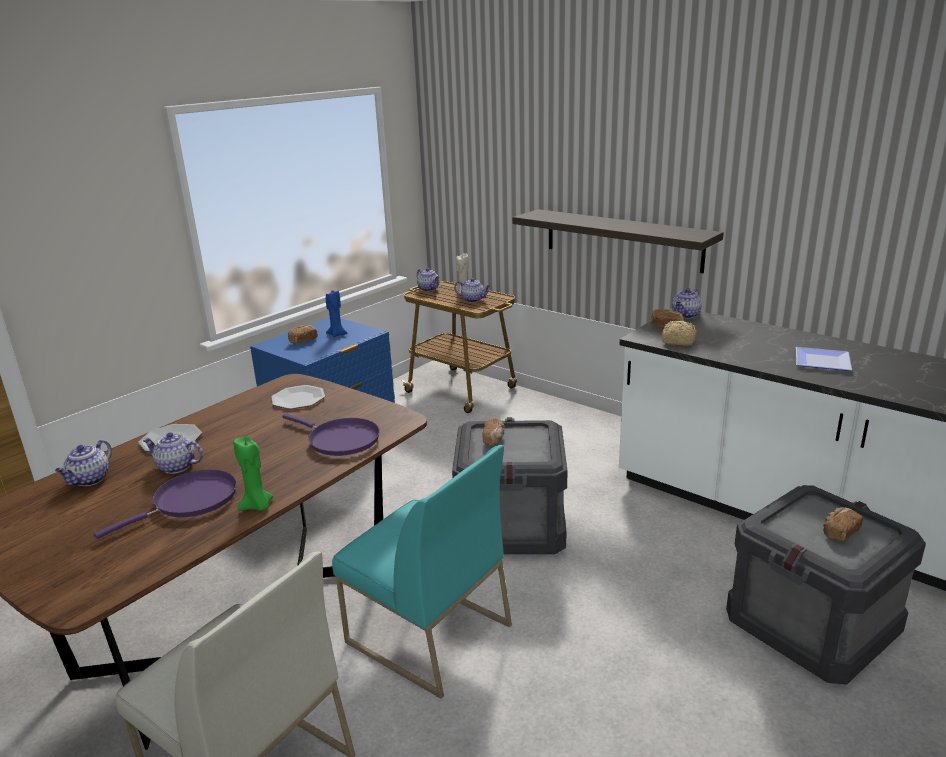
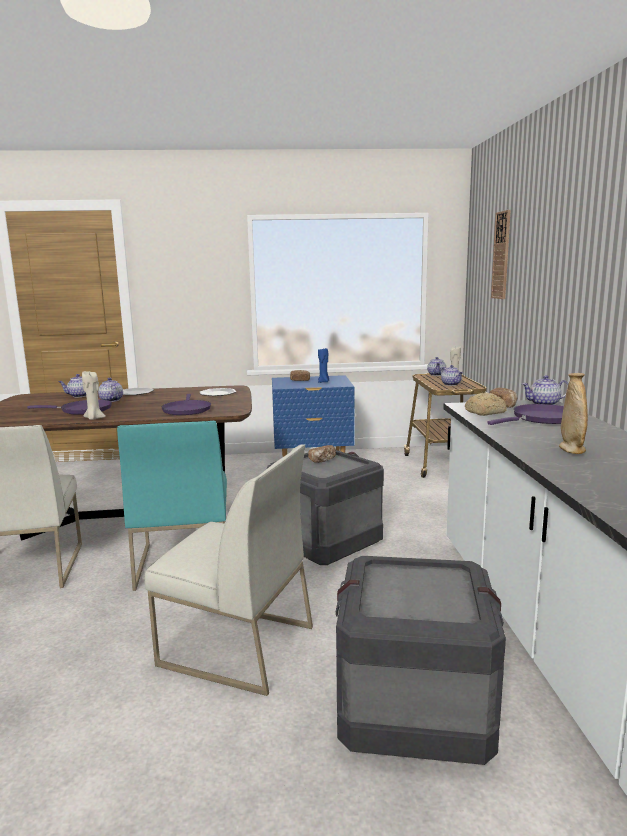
camera: 45 degrees right, 10 degrees down
green candle [234,436,274,511] -> beige candle [82,371,106,420]
shelf [513,209,724,273] -> none
plate [796,347,852,371] -> beige vase [559,373,588,454]
bread [823,507,863,541] -> none
none -> white chair [145,444,313,696]
none -> purple frying pan [487,404,564,425]
none -> wall clock [491,210,511,299]

